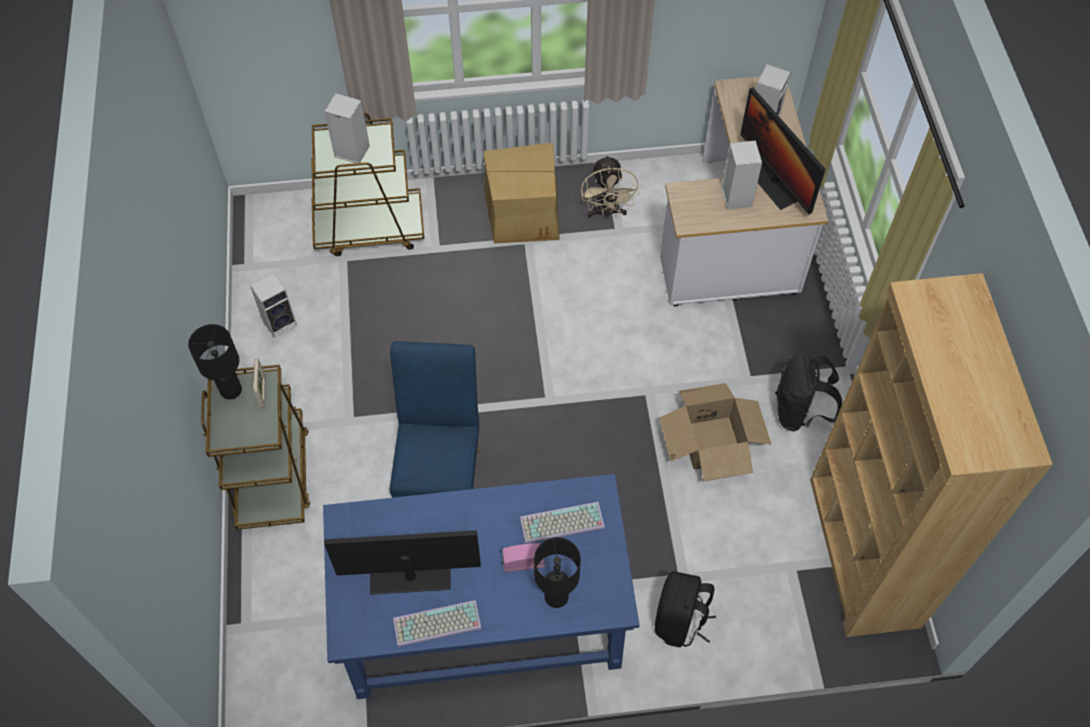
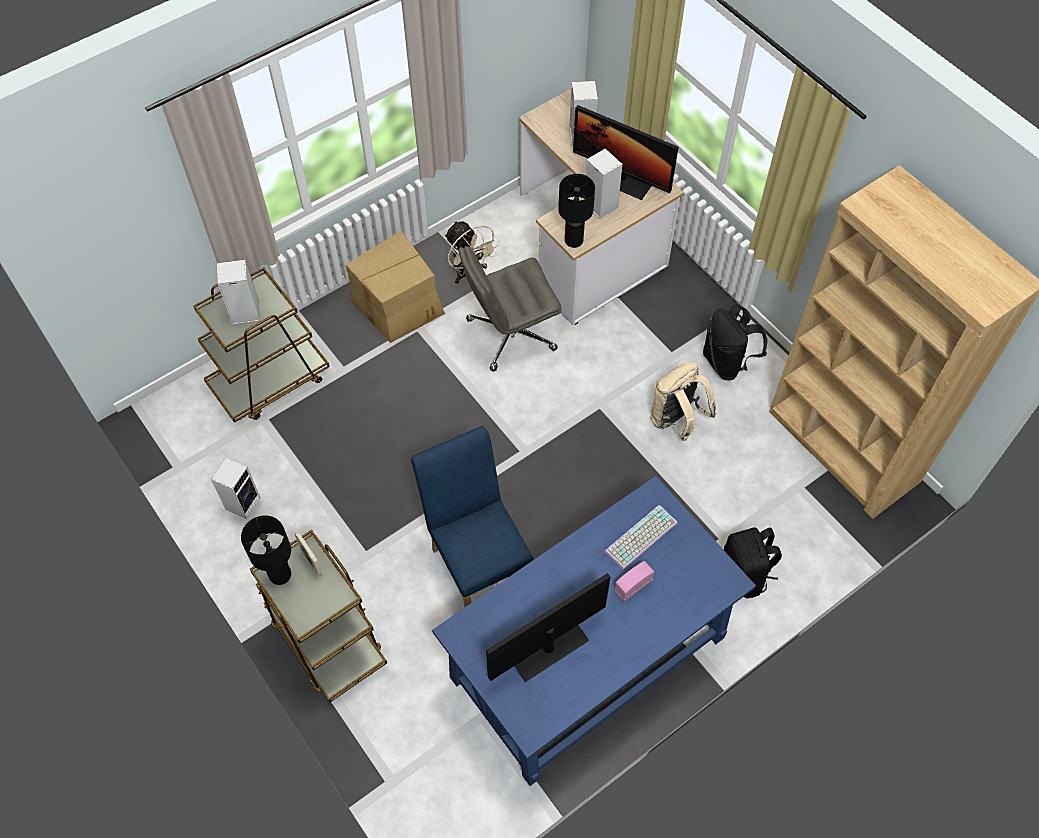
camera: 30 degrees left, 0 degrees up
keyboard [393,600,482,647] -> none
black table lamp [534,537,581,608] -> black table lamp moved to [558,174,595,248]
cardboard box [659,383,772,481] -> beige backpack [650,362,716,441]
none -> grey office chair [458,246,562,371]

